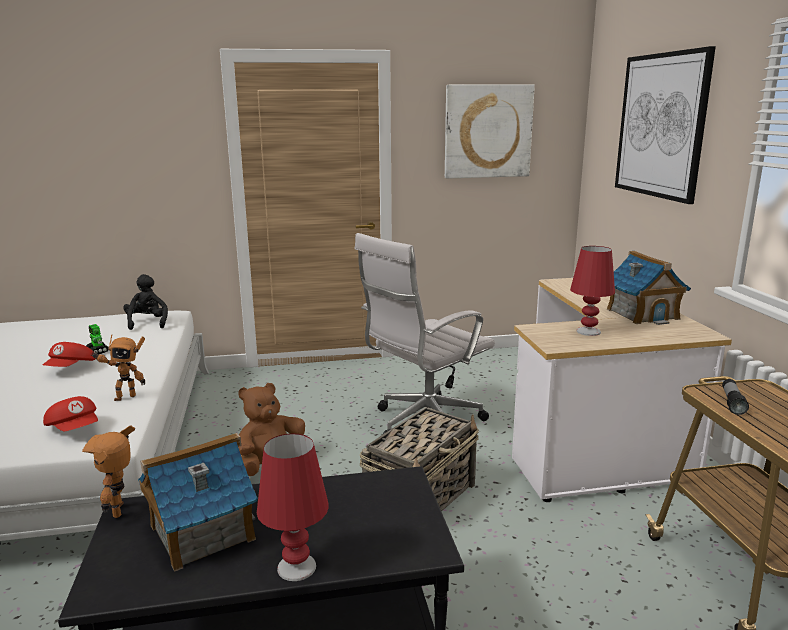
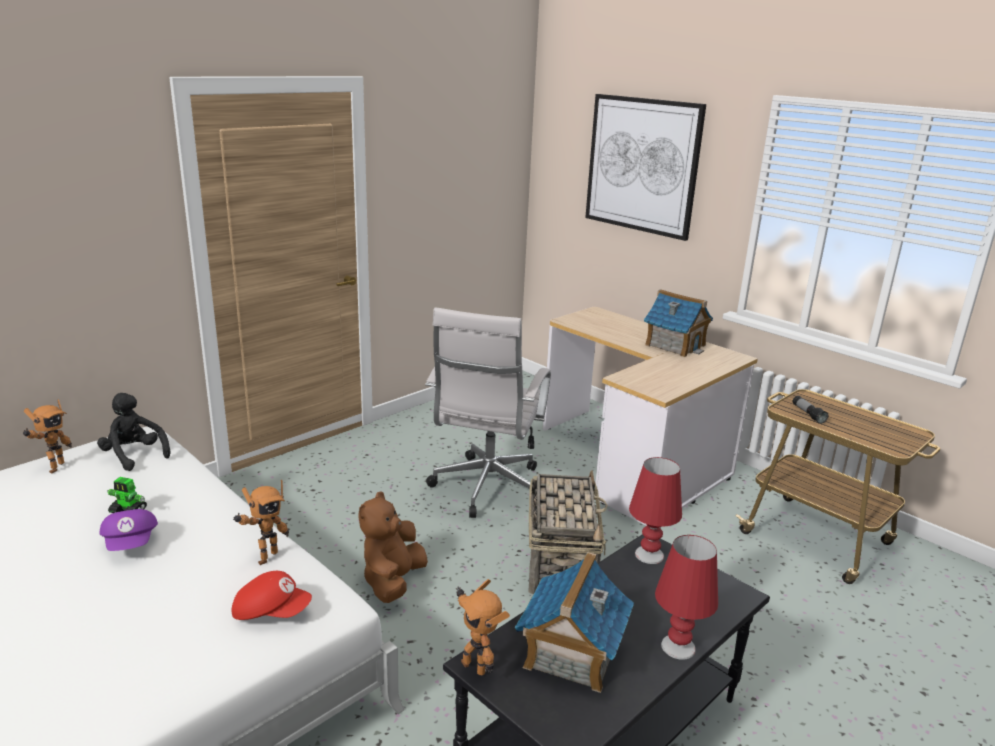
camera: 35 degrees left, 5 degrees up
red cap [43,342,95,367] -> purple cap [100,509,158,551]
picture [445,84,535,179] -> none
red table lamp [570,246,615,336] -> red table lamp moved to [629,457,682,564]
none -> toy robot [23,399,72,473]

